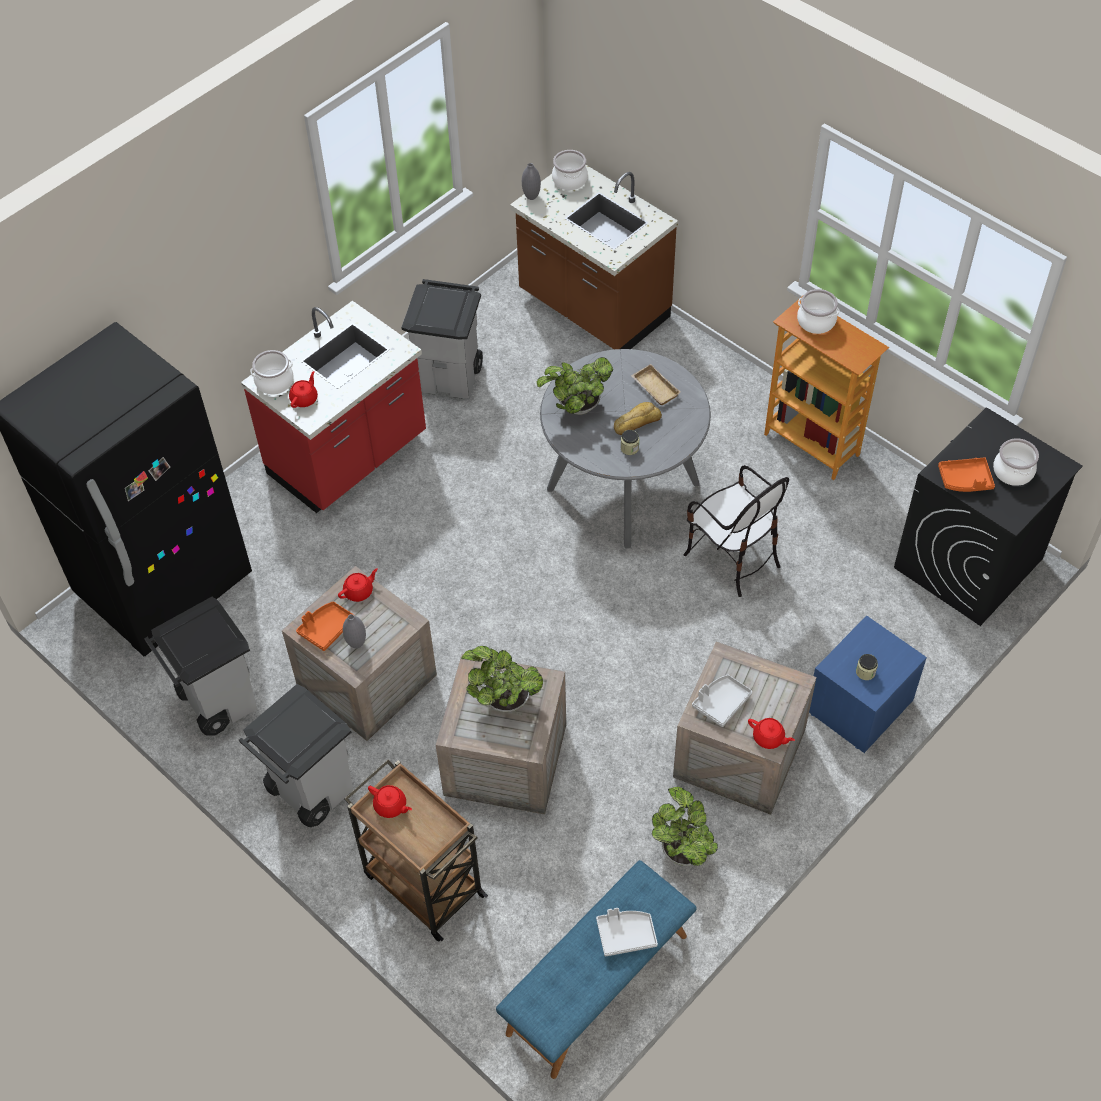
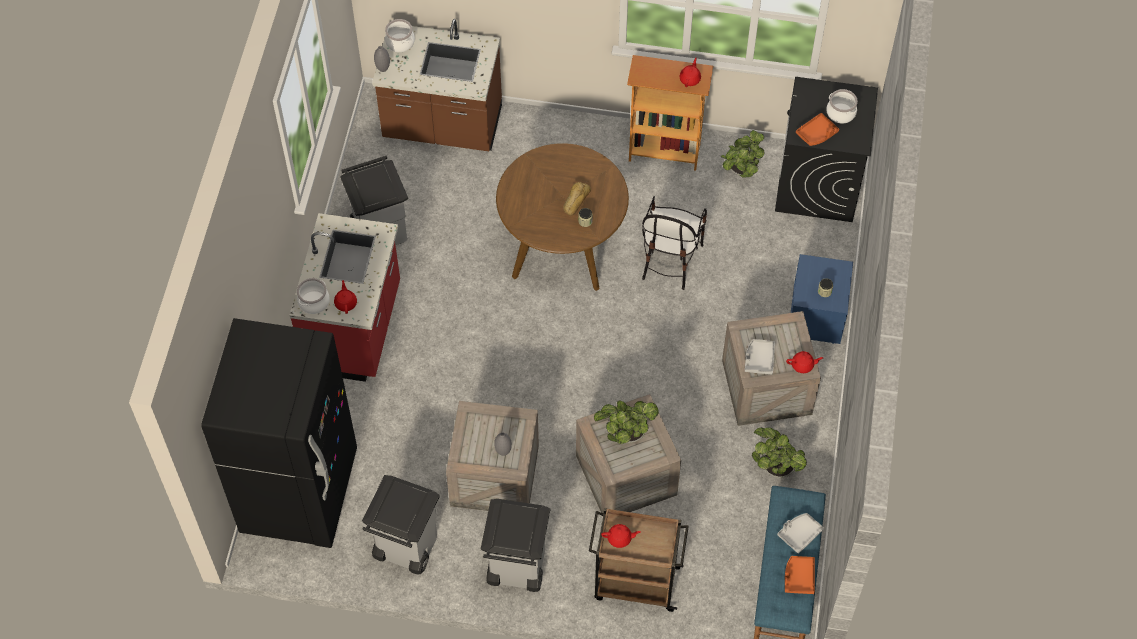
camera: 35 degrees left, 5 degrees up
orange tray [296,601,355,651] -> orange tray moved to [785,556,815,594]
red teapot [338,568,378,602] -> red teapot moved to [679,58,701,87]
potted plant [537,357,613,415] -> potted plant moved to [721,130,765,178]
grey dining table [540,349,711,548] -> brown dining table [496,143,629,291]
beige tray [631,364,681,405] -> none
chair [684,465,789,597] -> chair turned 90 degrees clockwise [642,196,707,290]
cooking pot [797,289,839,334] -> none

